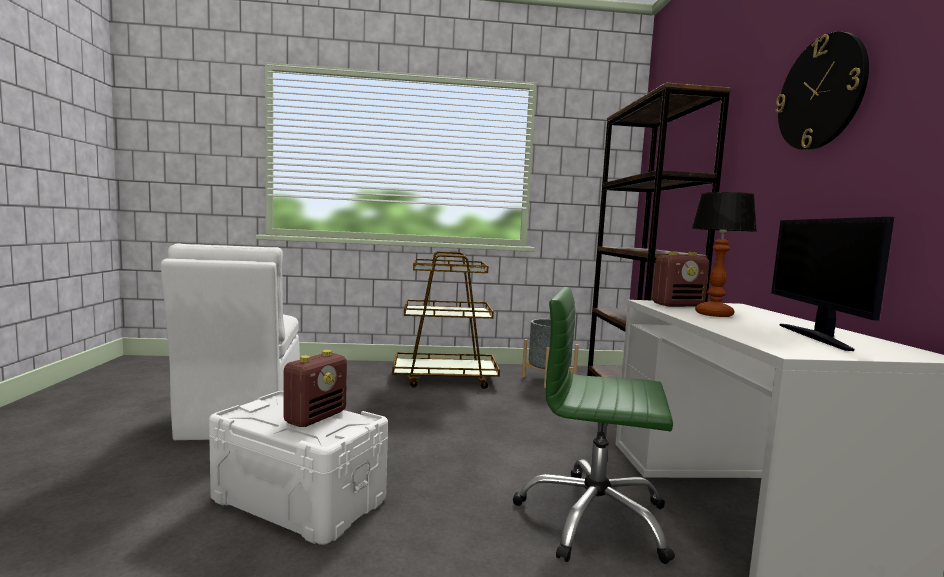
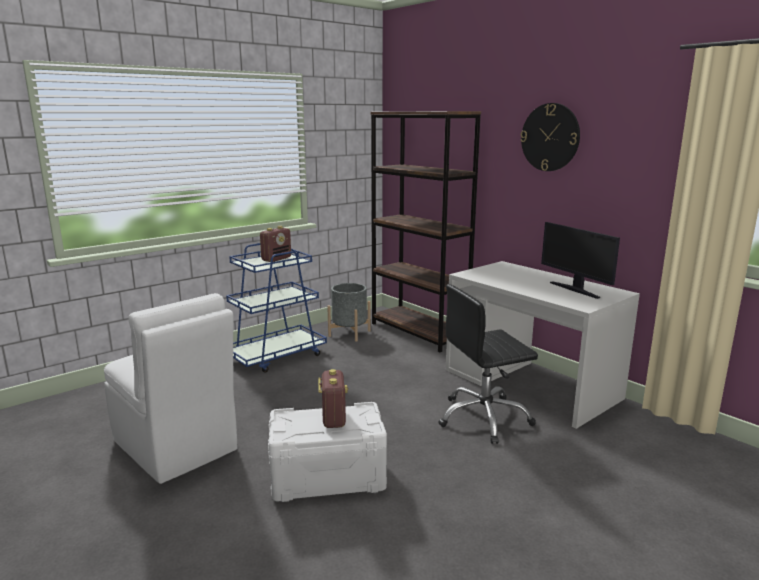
camera: 35 degrees left, 10 degrees up
brown cart [392,251,500,389] -> blue cart [226,243,327,373]
green office chair [512,287,675,564] -> black office chair [439,284,538,444]
radio [652,251,709,307] -> radio moved to [260,226,291,262]
table lamp [691,192,757,317] -> none

